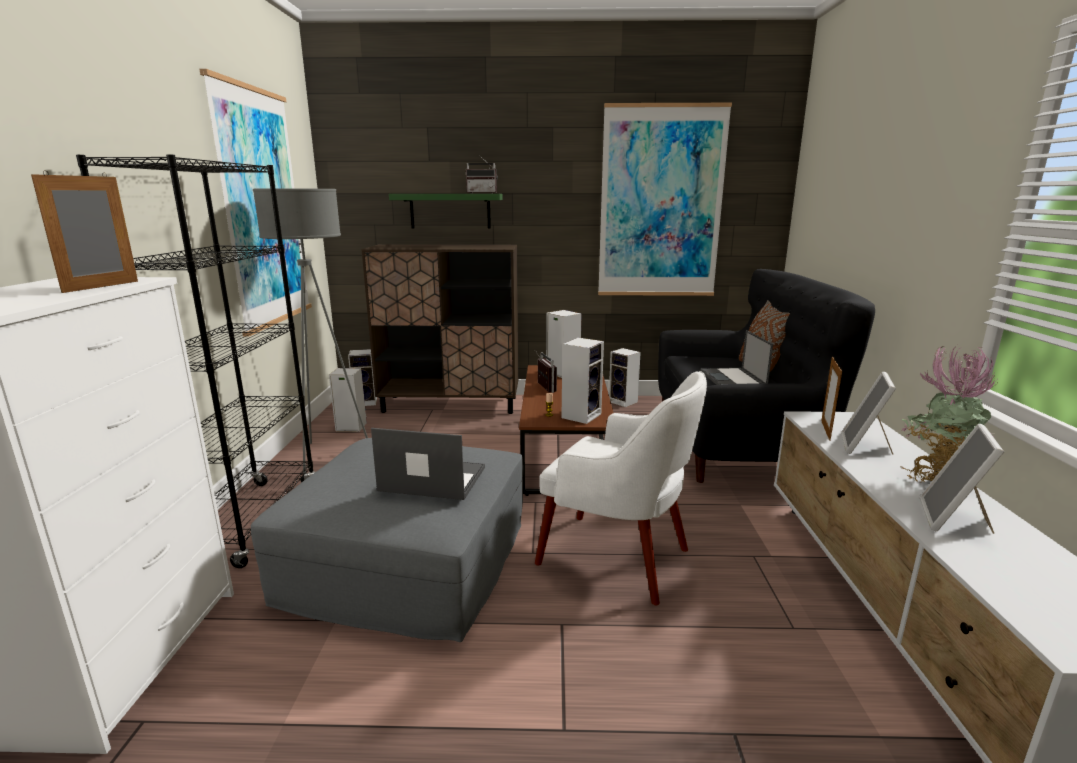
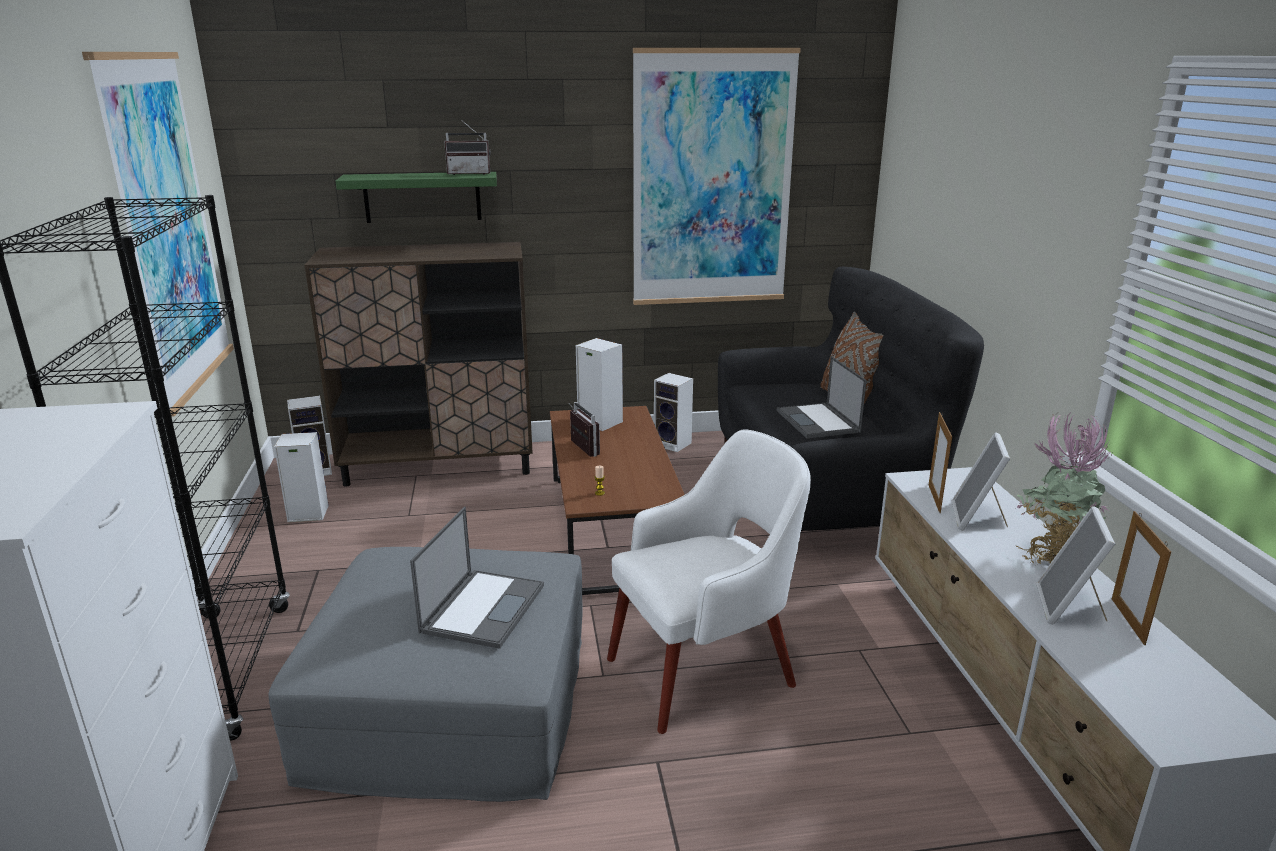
camera: 10 degrees left, 5 degrees up
picture frame [31,171,138,293] -> picture frame moved to [1112,511,1171,645]
grey floor lamp [253,188,368,473] -> none
laptop [371,428,485,500] -> laptop turned 105 degrees clockwise [410,507,544,649]
white armchair [535,371,707,605] -> white armchair turned 45 degrees counterclockwise [607,429,811,734]
speaker [561,338,604,424] -> none

